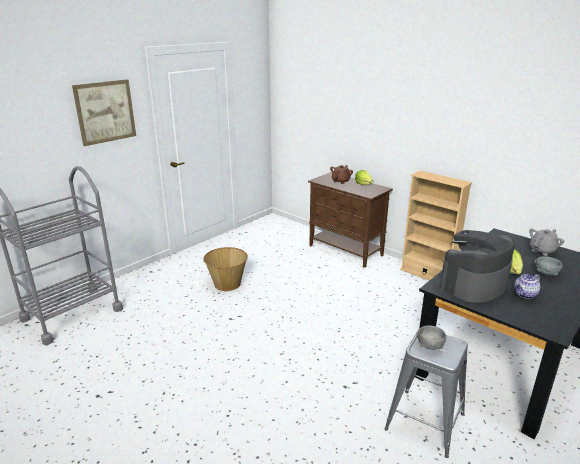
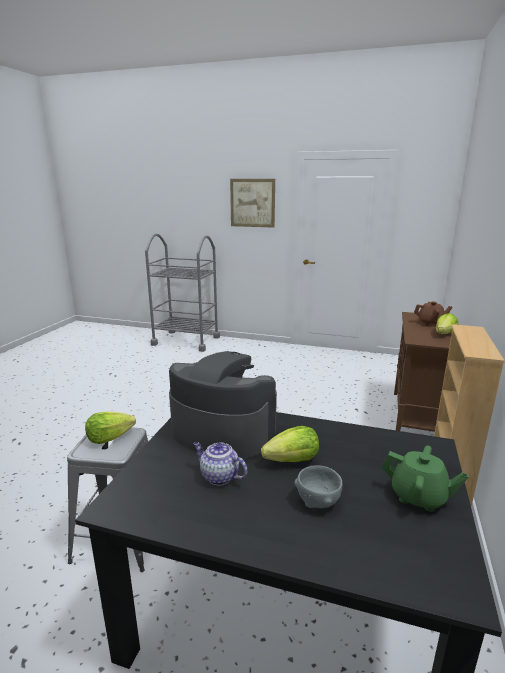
camera: 65 degrees right, 5 degrees down
basket [203,247,248,291] -> none
grey bowl [416,325,447,350] -> lettuce [85,412,136,444]
grey teapot [529,228,564,256] -> green teapot [382,446,468,512]

